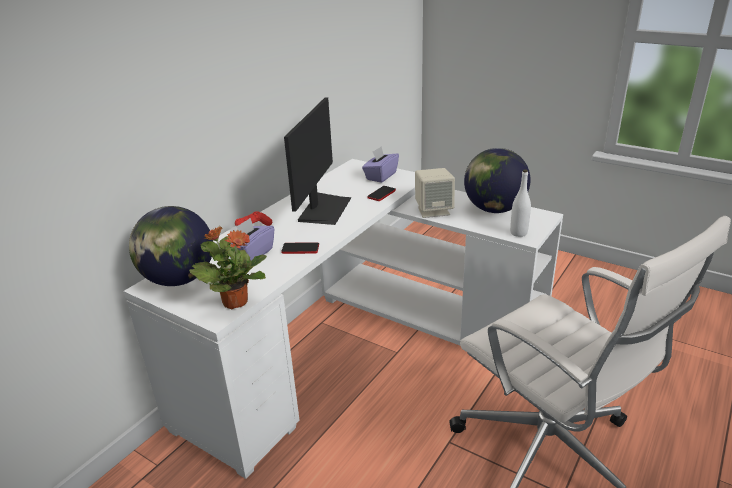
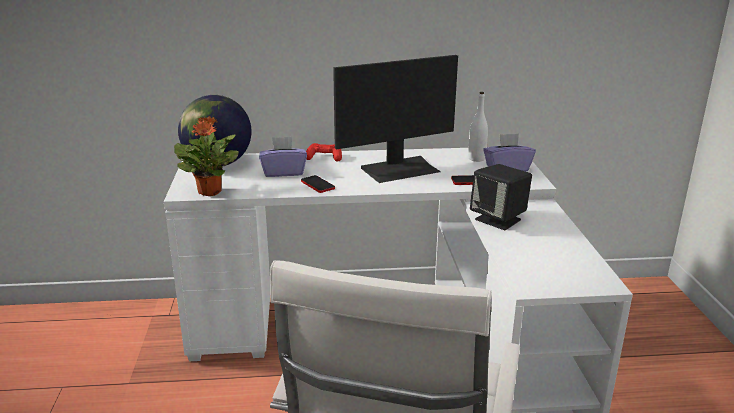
camera: 50 degrees right, 5 degrees down
beige speaker [415,168,455,218] -> black speaker [470,164,532,230]
globe [464,148,531,213] -> none
white bottle [510,169,531,237] -> white bottle moved to [468,92,488,162]

